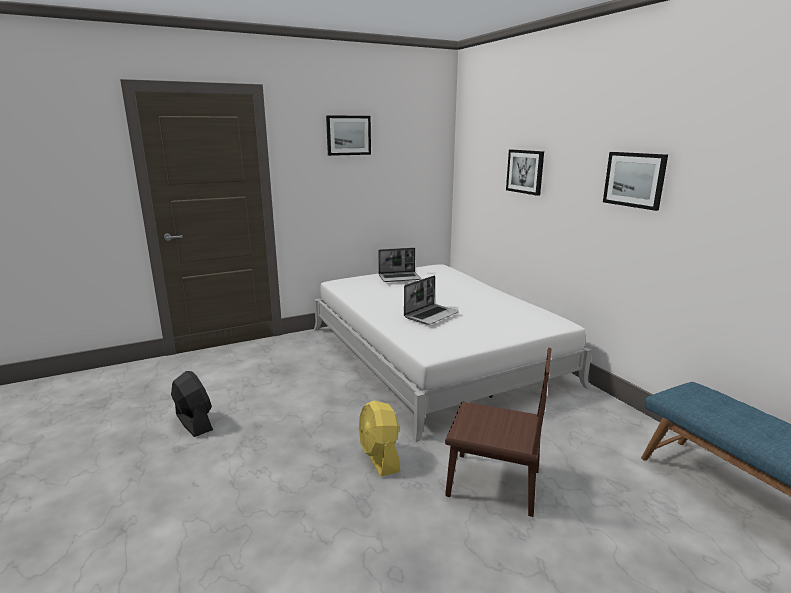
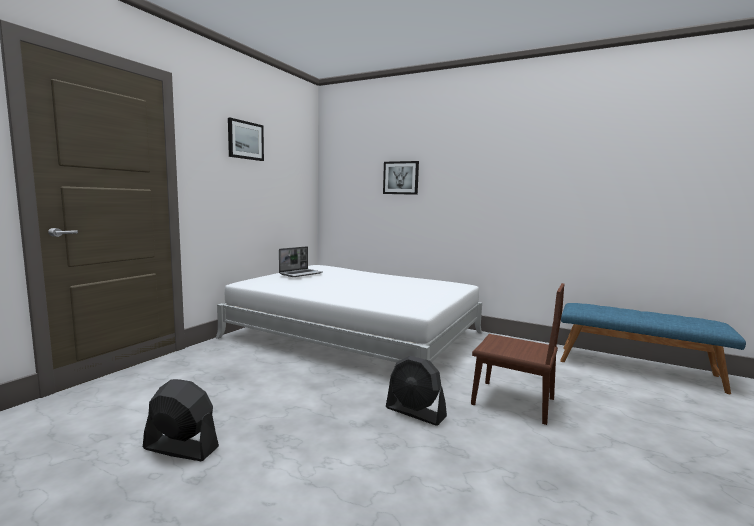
camera: 35 degrees left, 10 degrees down
yellow fan [359,401,400,477] -> black fan [386,356,447,426]
laptop [404,276,459,325] -> none
brown chair [445,348,552,517] -> brown chair turned 45 degrees clockwise [471,283,565,425]
picture [603,152,668,211] -> none

